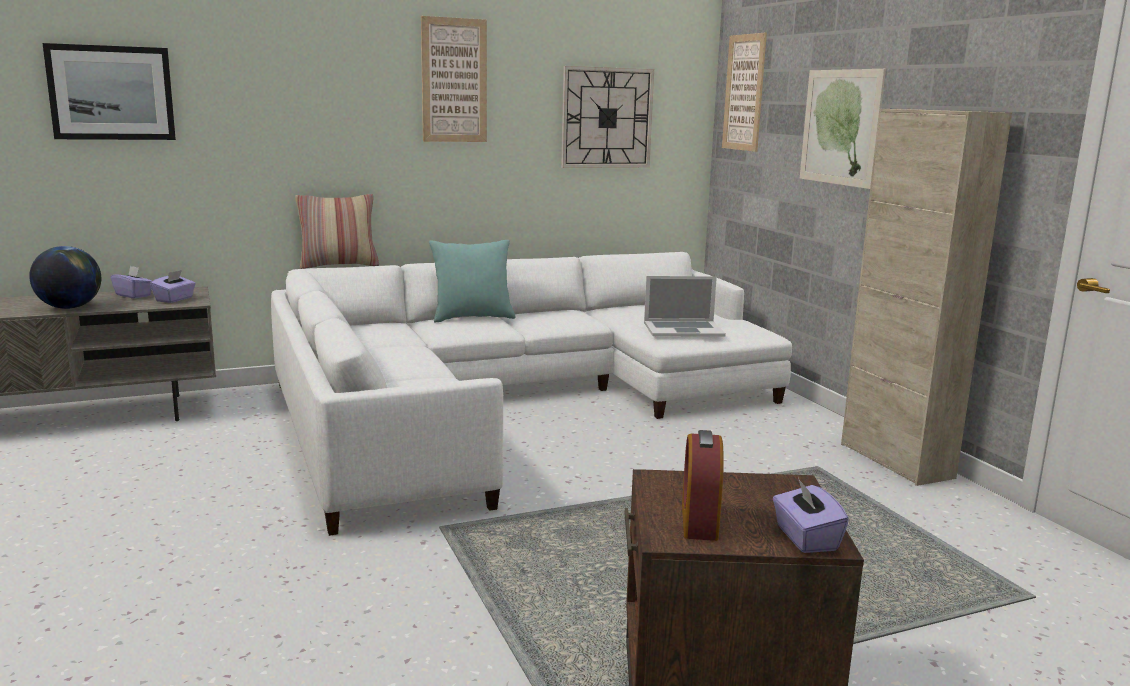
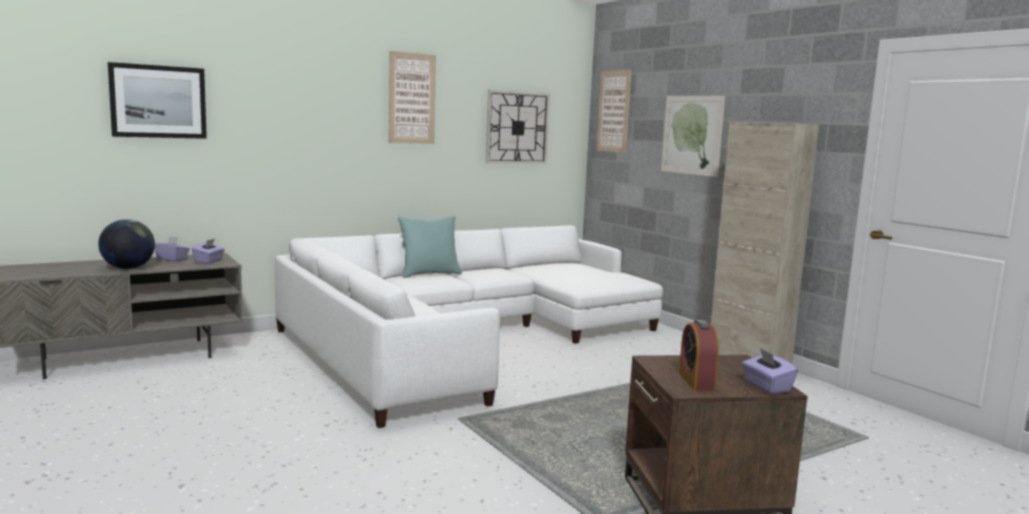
camera: 10 degrees left, 5 degrees down
pillow [295,194,379,269] -> none
laptop [644,276,726,337] -> none

